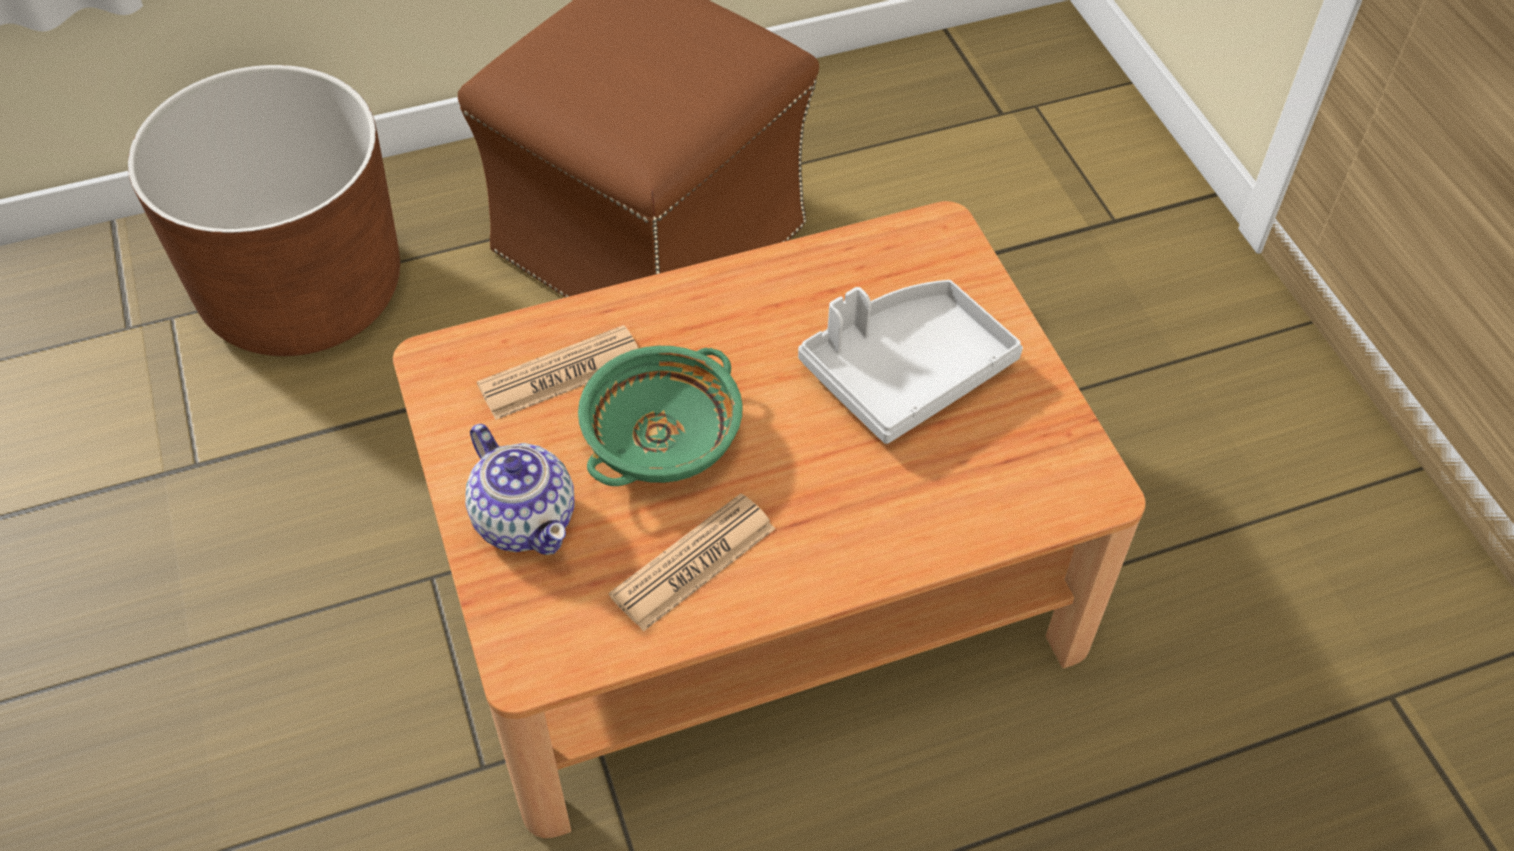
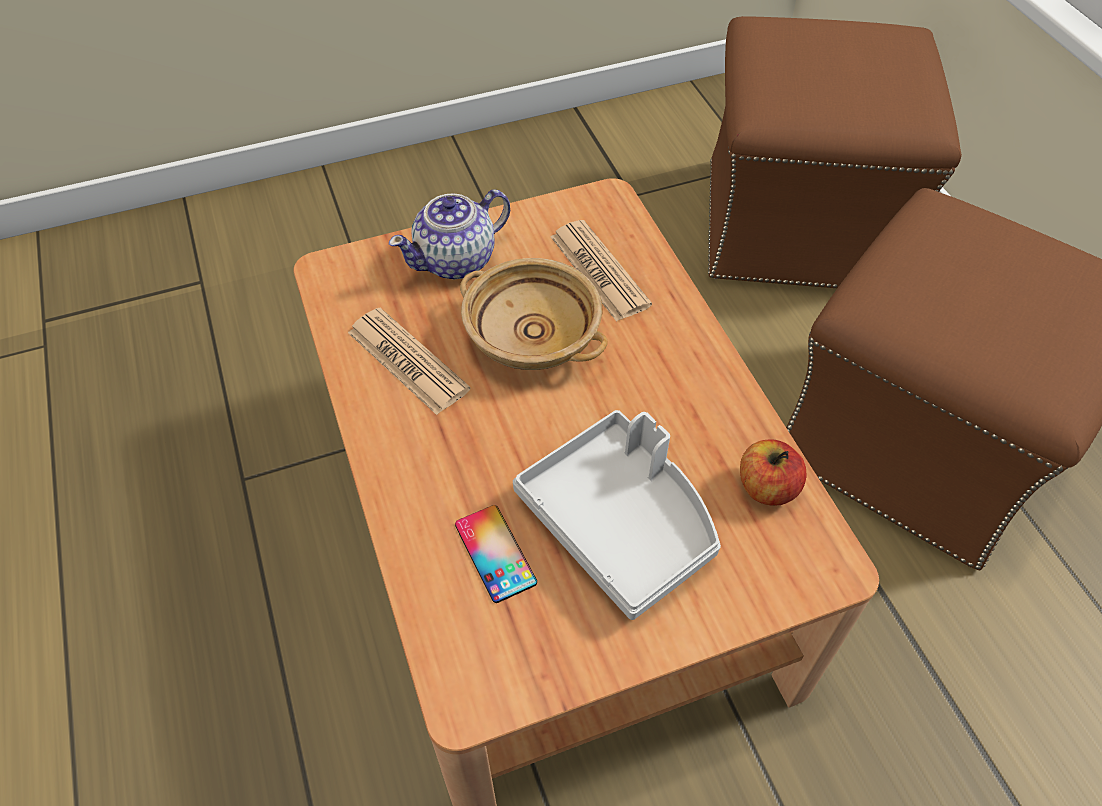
camera: 90 degrees right, 0 degrees up
brown planter [128,65,400,356] -> brown ottoman [708,16,962,288]
green bowl [578,346,743,486] -> beige bowl [460,258,608,370]
none -> phone [455,505,537,603]
none -> apple [740,439,806,506]

